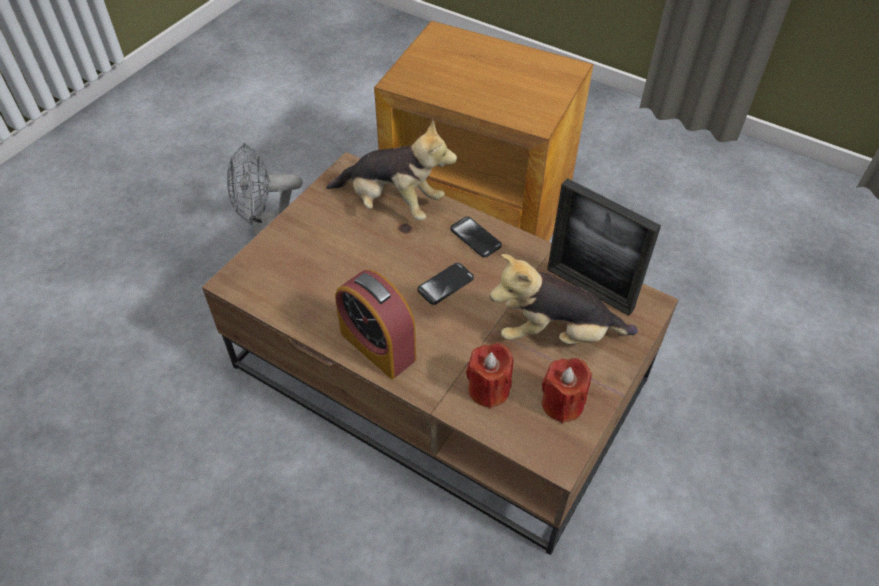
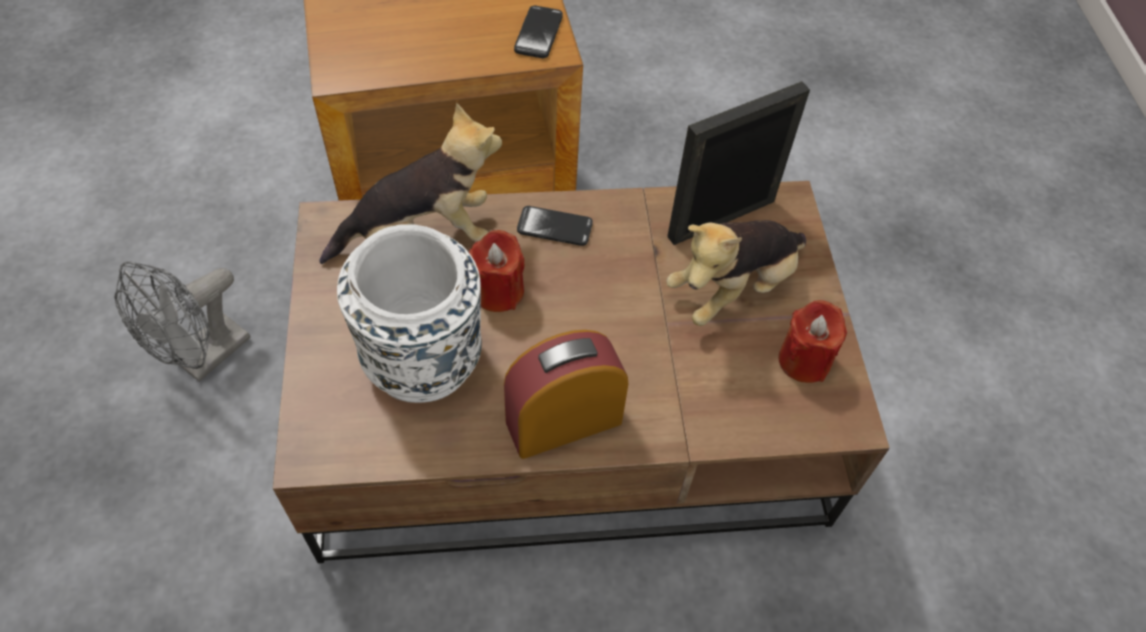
camera: 40 degrees left, 5 degrees up
alarm clock [335,270,416,379] -> alarm clock turned 150 degrees clockwise [504,330,628,459]
phone [417,263,474,305] -> phone moved to [514,6,563,58]
red candle [466,343,513,409] -> red candle moved to [469,230,525,312]
picture frame [547,178,661,316] -> picture frame turned 150 degrees clockwise [667,81,810,245]
none -> white vase [337,224,482,403]

